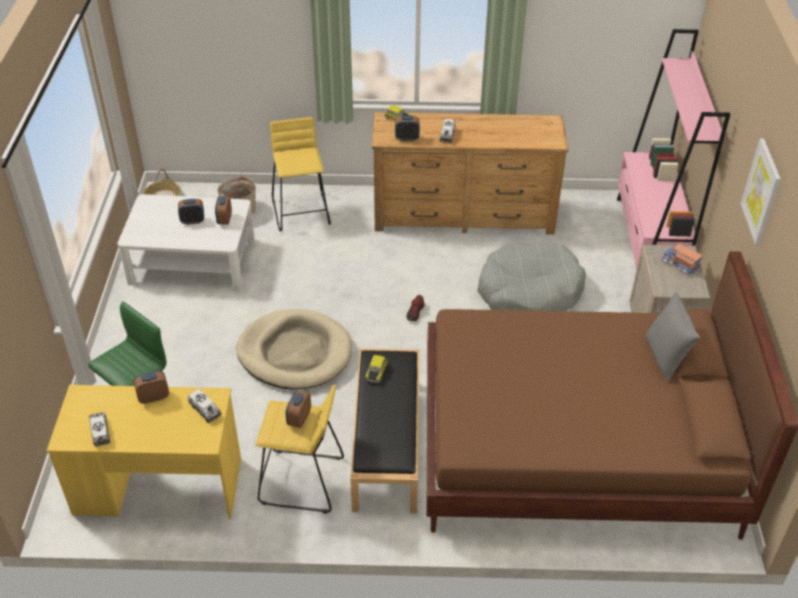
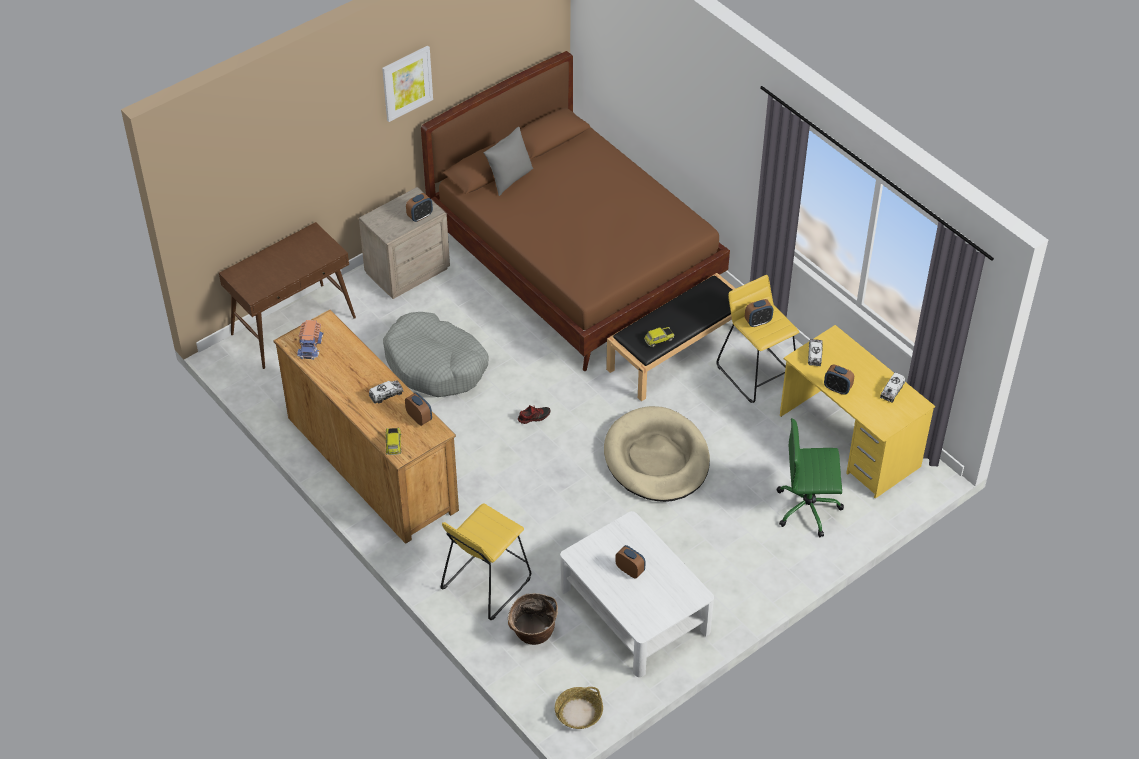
camera: 130 degrees left, 5 degrees up
alarm clock [215,196,232,225] -> alarm clock moved to [406,193,433,222]
pink bookcase [617,29,731,269] -> brown console table [219,222,356,369]
toy truck [661,243,702,275] -> toy truck moved to [297,320,324,360]

